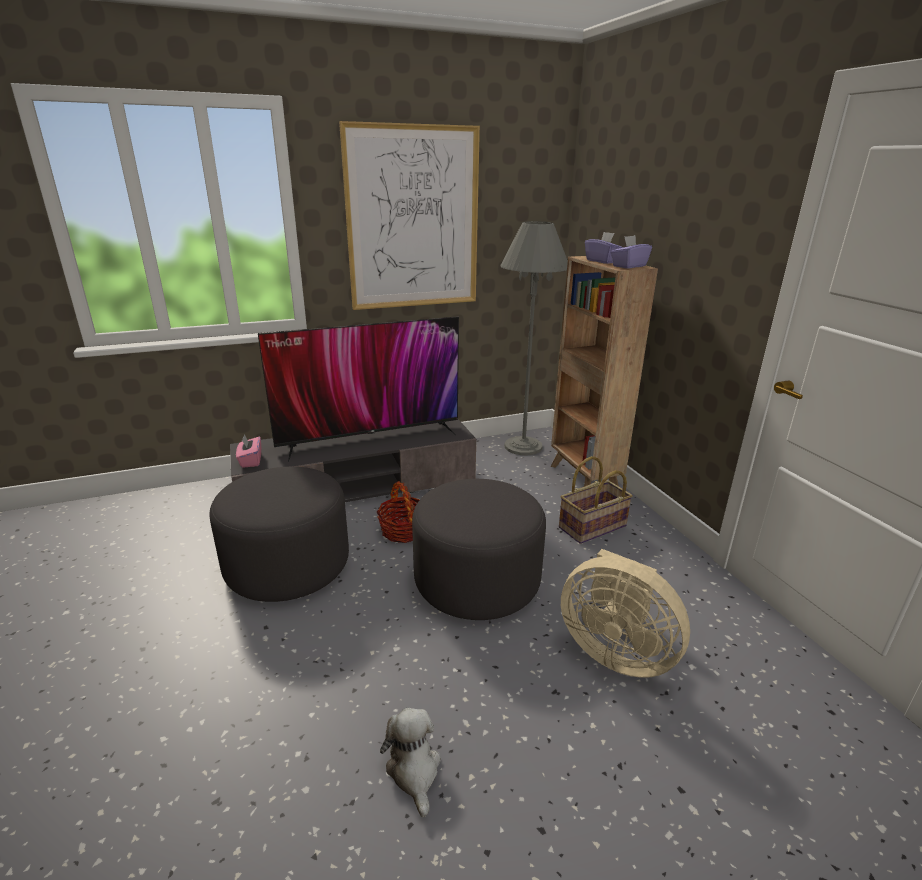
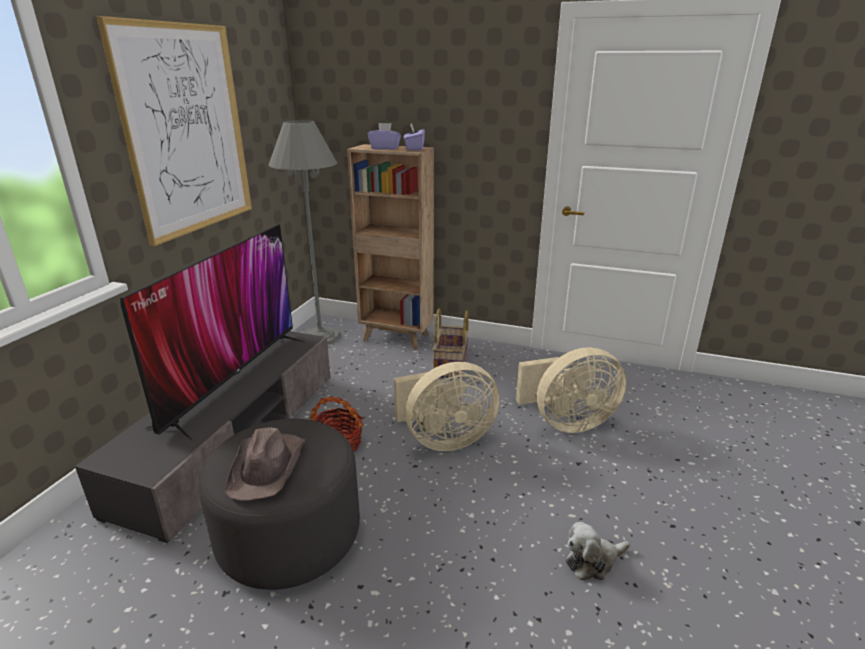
camera: 50 degrees left, 0 degrees up
pink tissue box [236,434,261,468] -> none
plush toy [380,708,441,817] -> plush toy turned 45 degrees counterclockwise [566,522,630,580]
grey ottoman [412,479,546,620] -> beige fan [394,362,500,451]
none -> brown hat [225,427,305,500]

